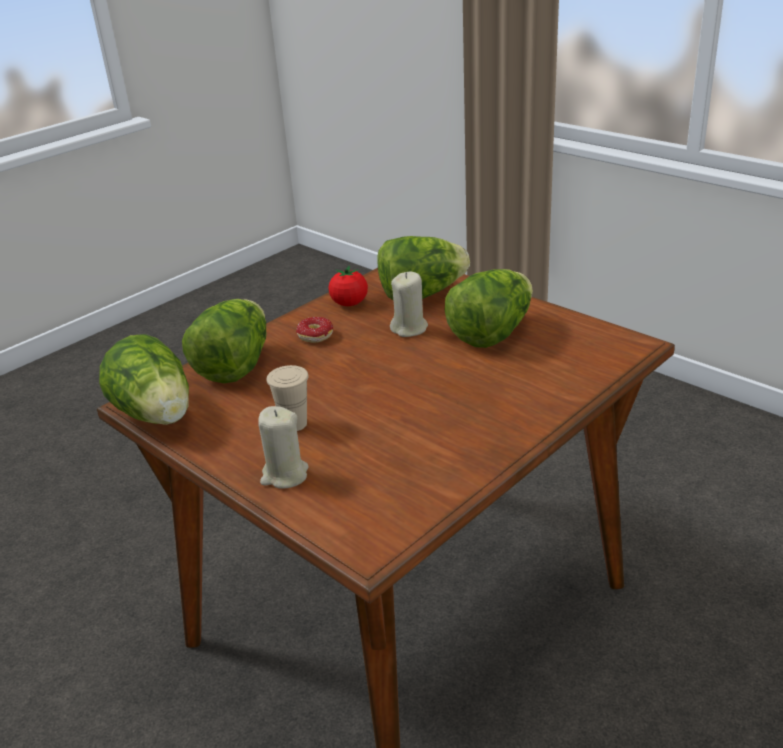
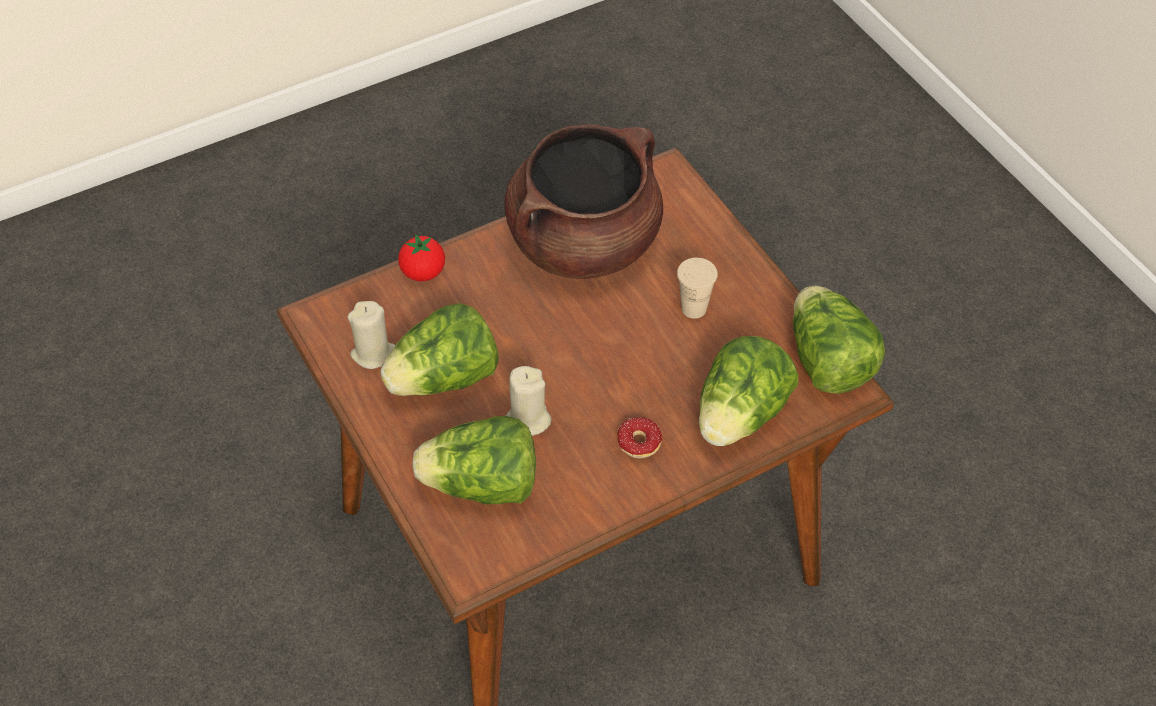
camera: 165 degrees left, 20 degrees up
beige candle [258,406,309,489] -> beige candle moved to [347,301,396,369]
tomato [328,266,368,306] -> tomato moved to [398,234,445,281]
none -> brown cooking pot [504,124,663,279]

